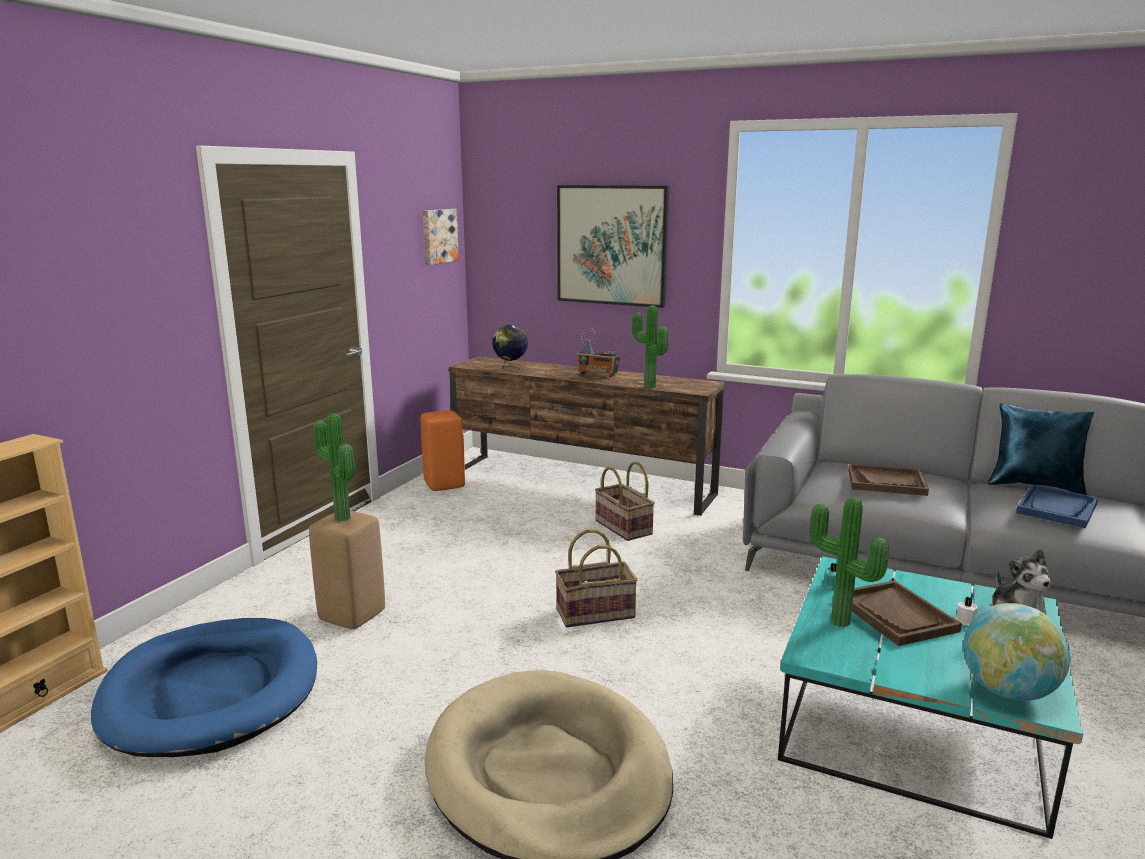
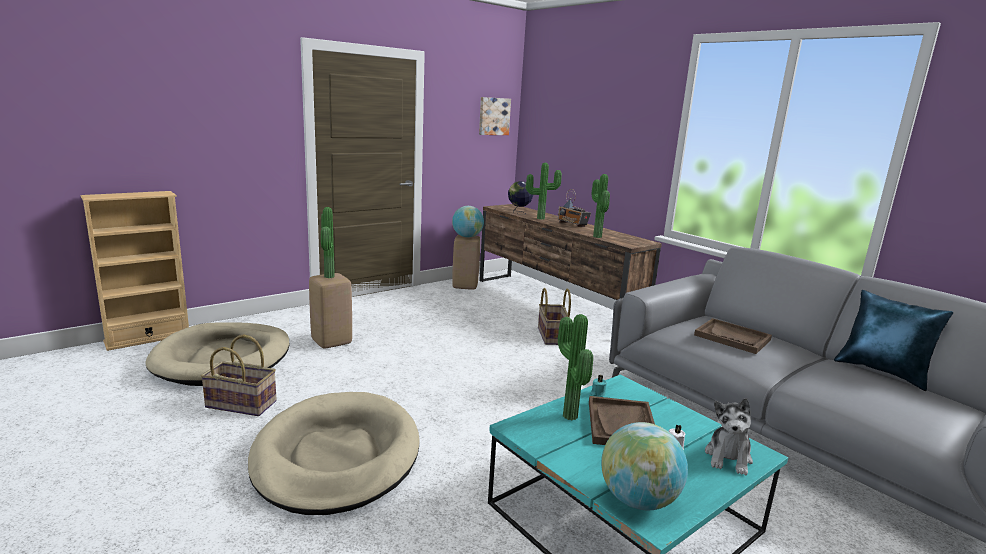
camera: 25 degrees right, 0 degrees up
blue dog bed [91,618,317,757] -> beige dog bed [145,322,289,386]
orange stool [421,410,465,491] -> beige stool [452,235,480,289]
basket [555,529,638,627] -> basket moved to [201,334,277,416]
picture [557,185,669,308] -> none
blue tray [1016,484,1098,528] -> none
none -> globe [452,206,484,238]
none -> potted plant [526,163,562,220]

